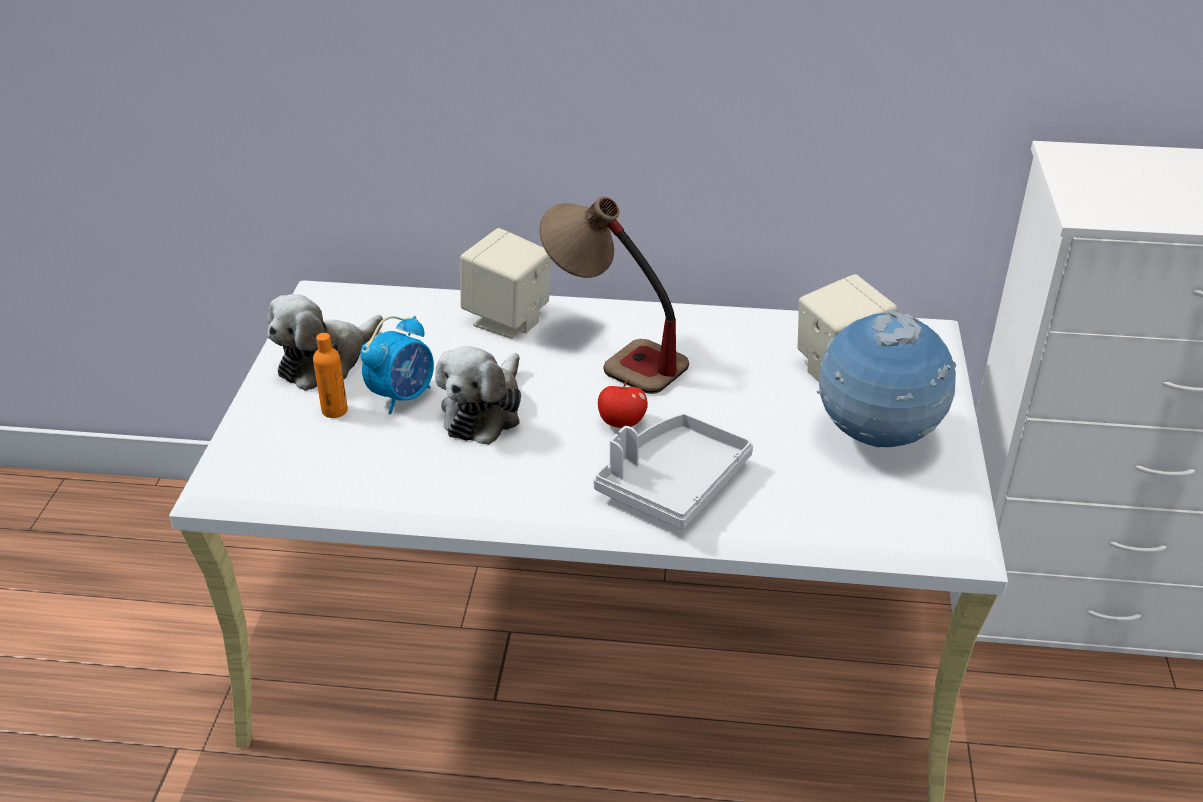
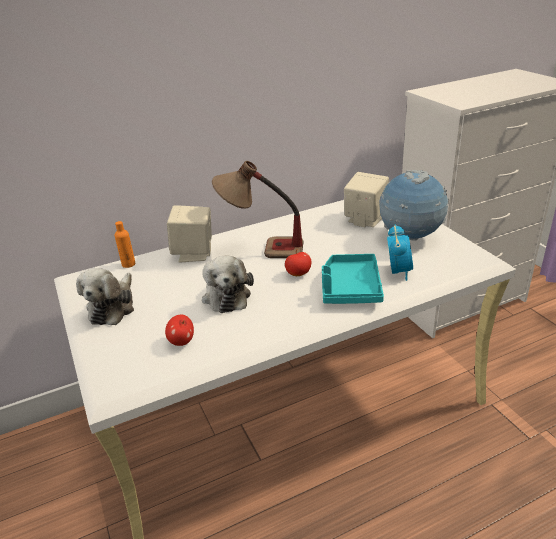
camera: 30 degrees left, 5 degrees down
orange bottle [313,333,348,418] -> orange bottle moved to [115,221,135,268]
alarm clock [360,316,434,415] -> alarm clock moved to [387,224,413,281]
grey tray [593,414,753,529] -> turquoise tray [322,254,384,304]
none -> apple [165,315,194,346]

